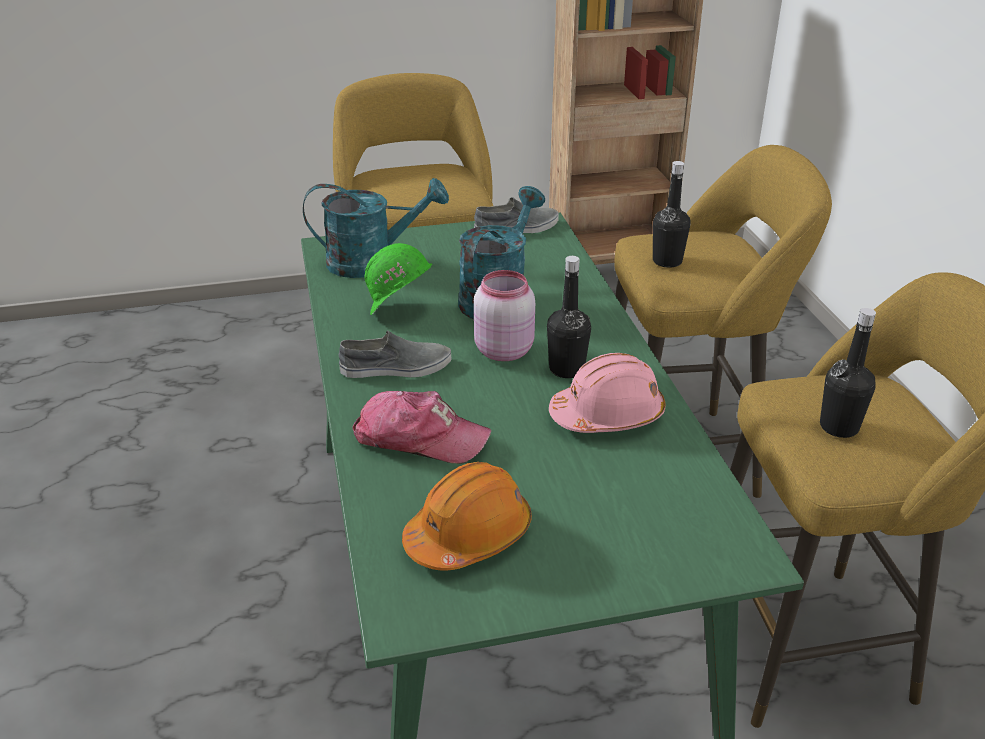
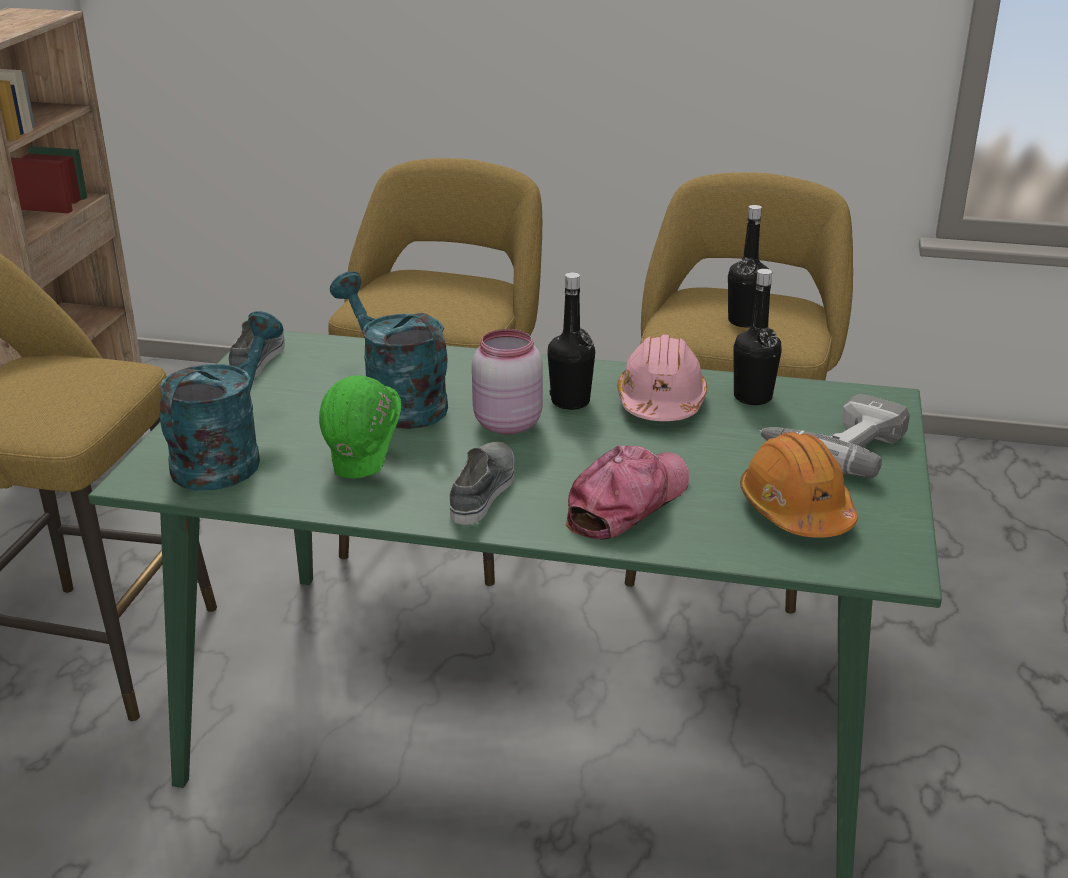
camera: 65 degrees left, 5 degrees down
black bottle [653,161,690,268] -> black bottle moved to [733,269,782,405]
none -> power drill [759,394,910,478]

